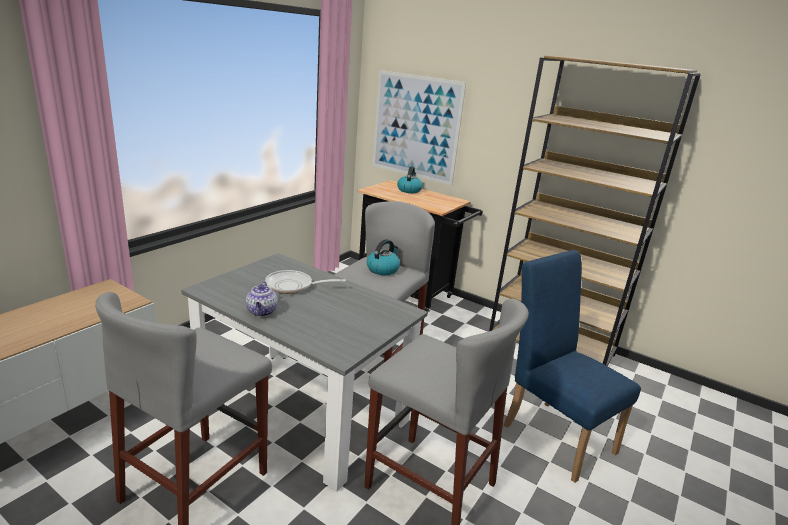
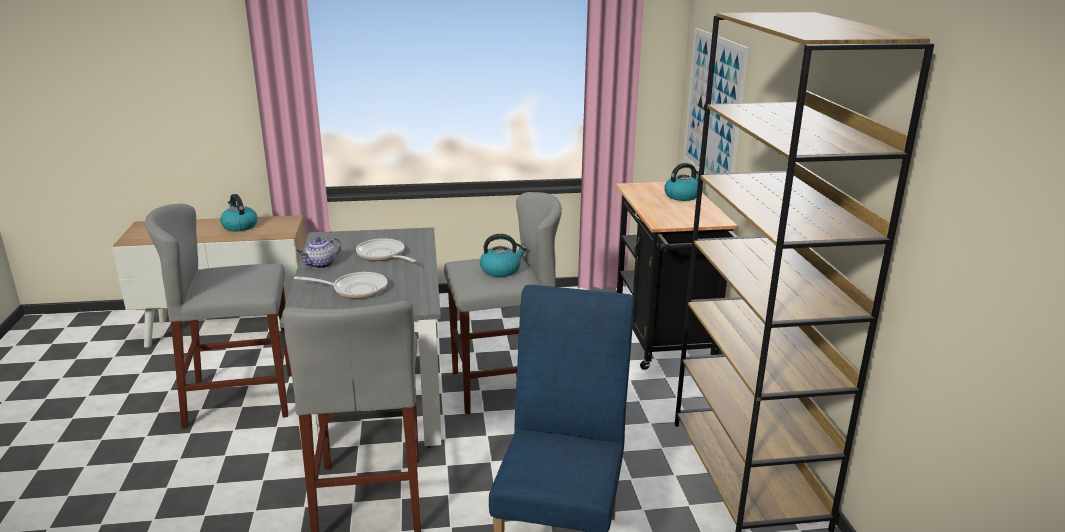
camera: 50 degrees right, 0 degrees up
none -> kettle [220,194,258,231]
none -> frying pan [294,272,388,299]

